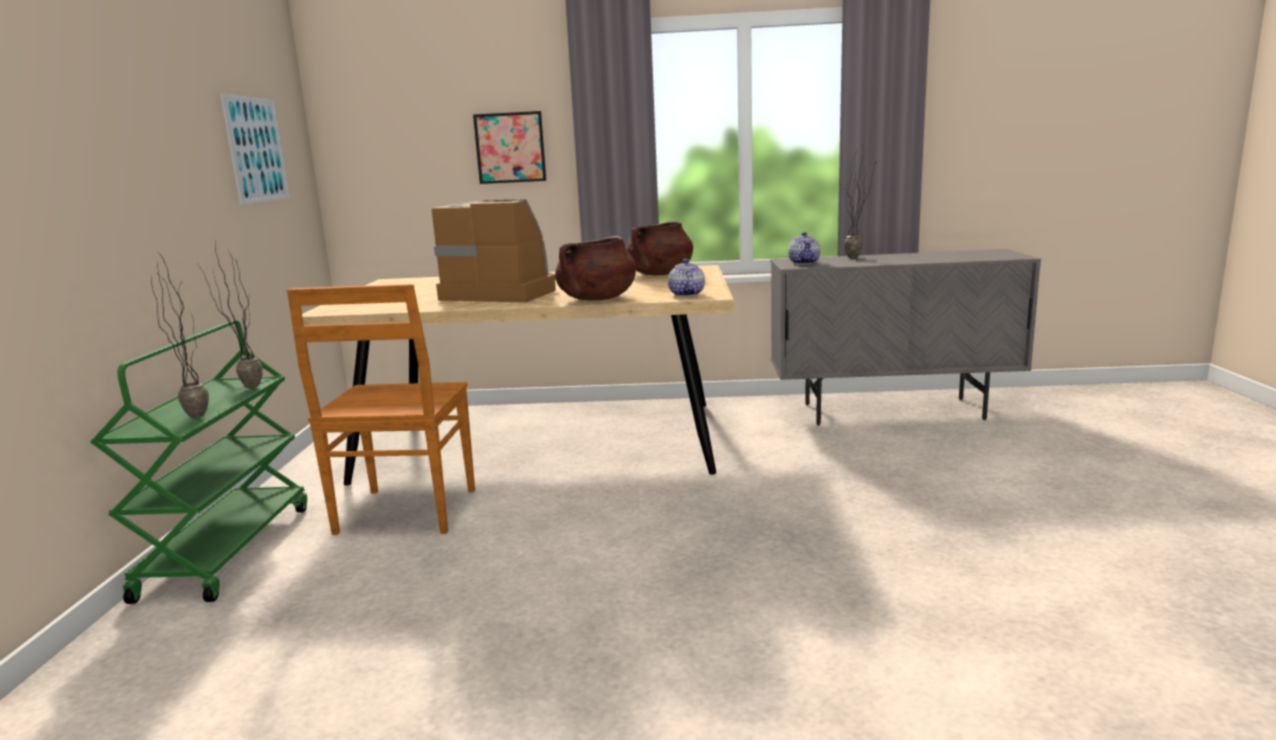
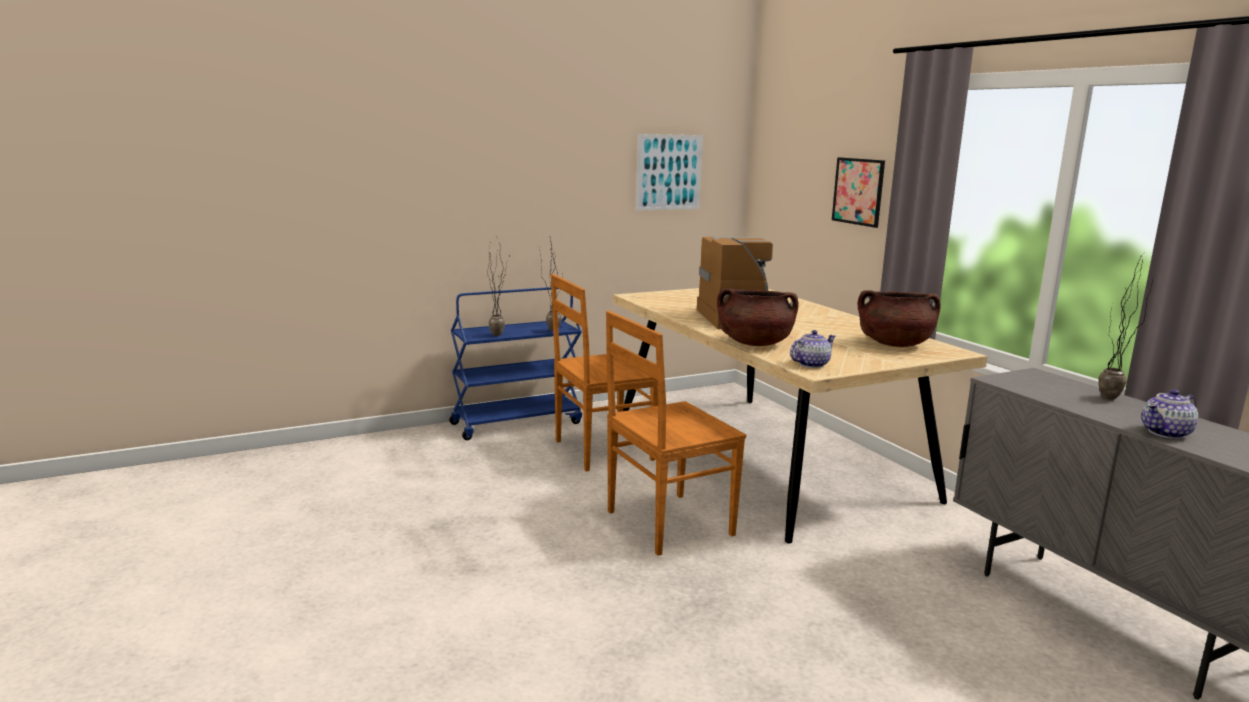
camera: 60 degrees right, 0 degrees up
green cart [91,320,307,604] -> blue cart [449,287,582,440]
teapot [788,232,820,265] -> teapot moved to [1142,389,1198,439]
none -> brown chair [606,311,746,556]

